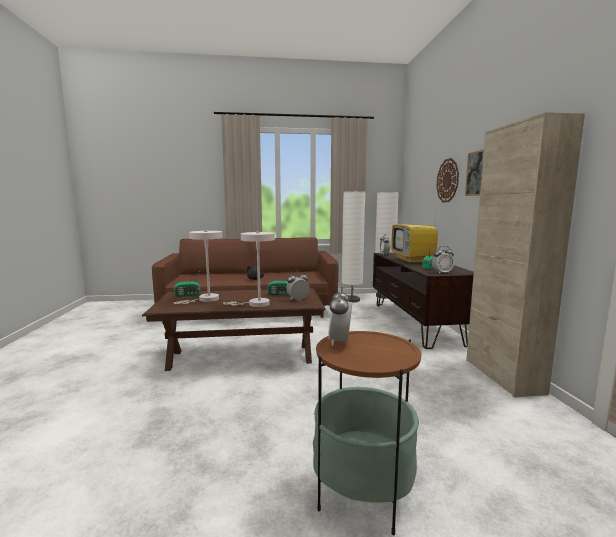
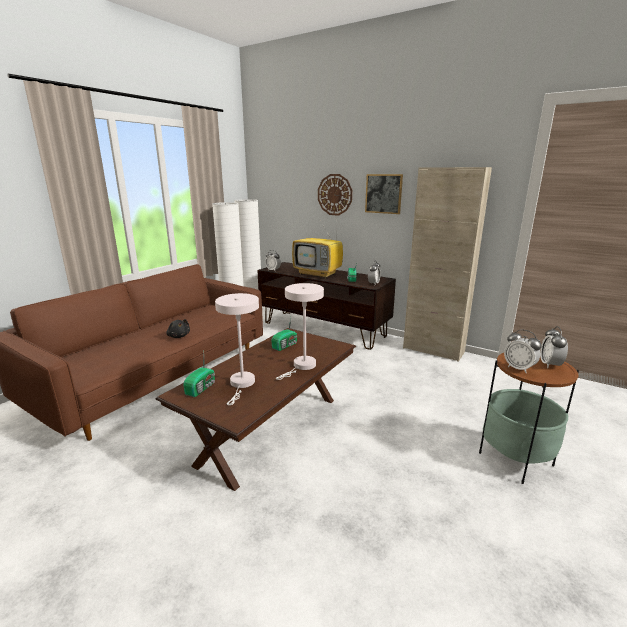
camera: 50 degrees left, 10 degrees up
alarm clock [287,271,310,301] -> alarm clock moved to [540,326,568,368]

